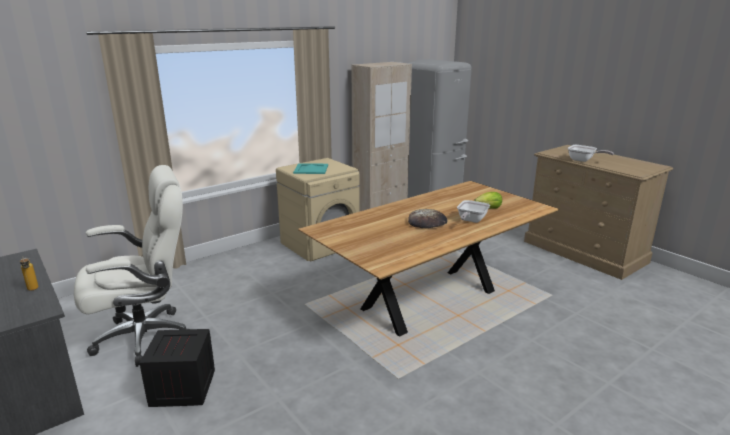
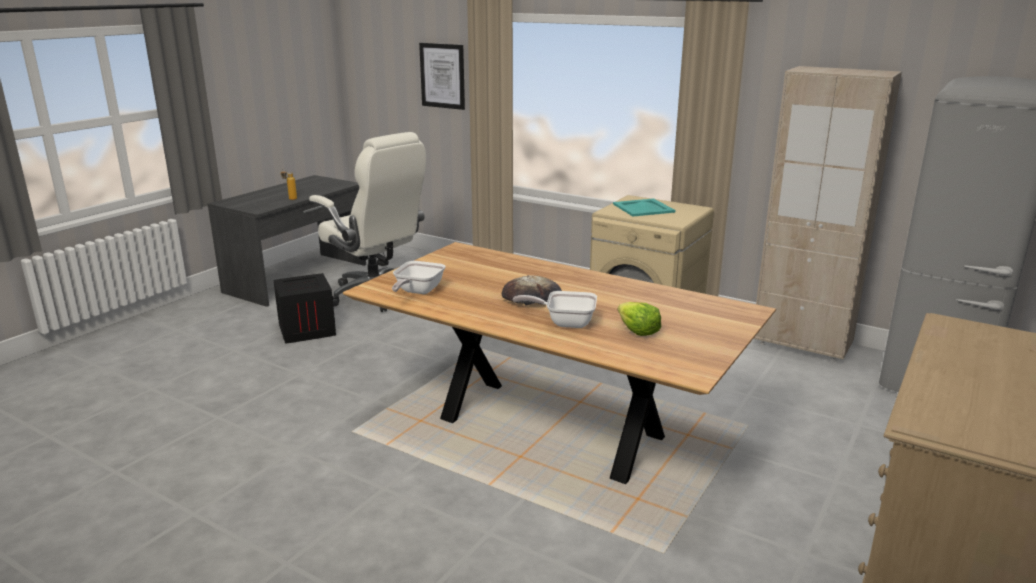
camera: 70 degrees right, 0 degrees up
frying pan [568,145,614,162] -> frying pan moved to [392,261,446,294]
none -> picture [419,43,465,110]

